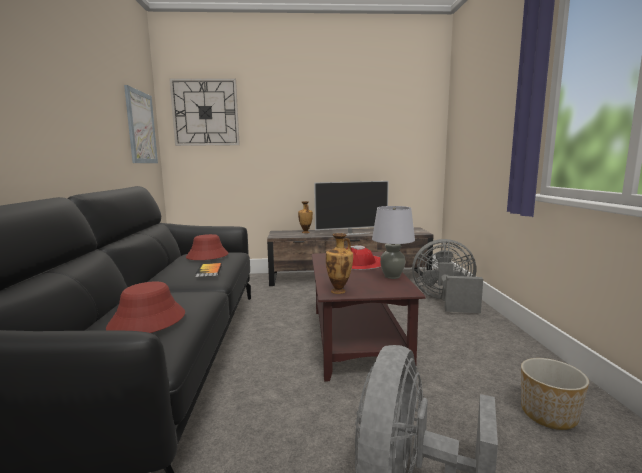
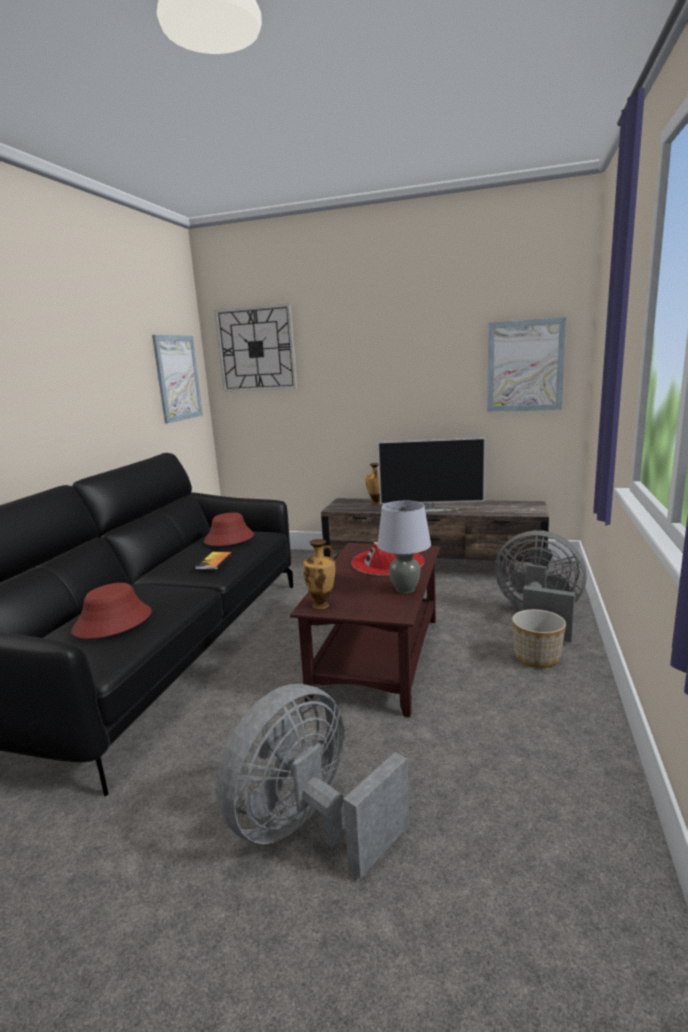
camera: 20 degrees right, 5 degrees up
planter [521,358,589,430] -> planter moved to [512,609,566,668]
none -> picture [487,317,566,412]

